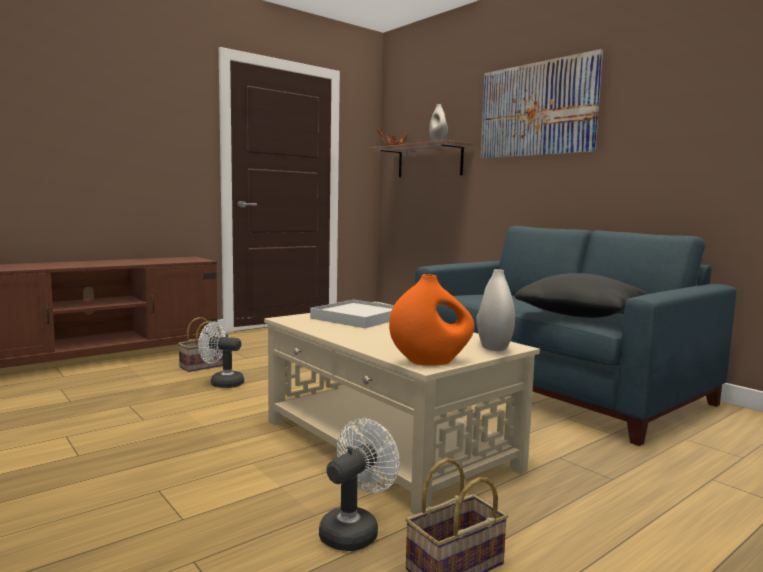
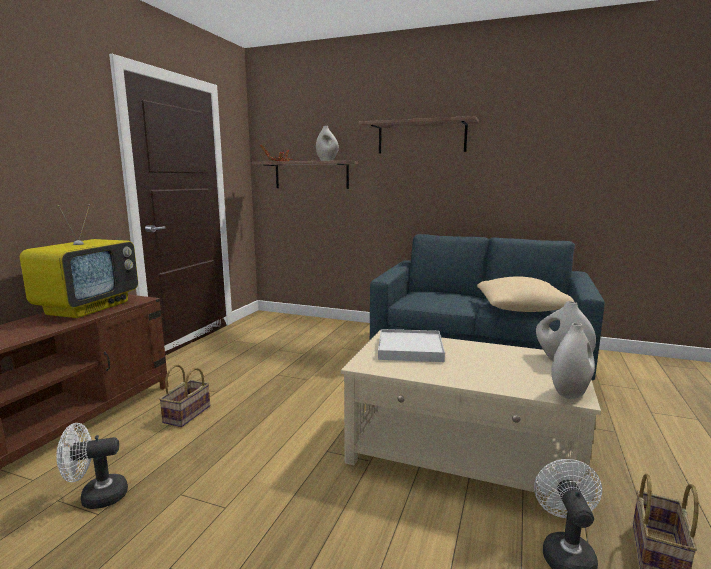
camera: 30 degrees left, 5 degrees up
white fan [198,322,244,388] -> white fan moved to [56,423,128,509]
orange vase [389,274,475,366] -> white vase [551,323,595,399]
picture [480,49,603,158] -> shelf [359,116,479,154]
black pillow [515,273,647,318] -> beige pillow [477,276,574,312]
none -> television [20,204,138,318]

